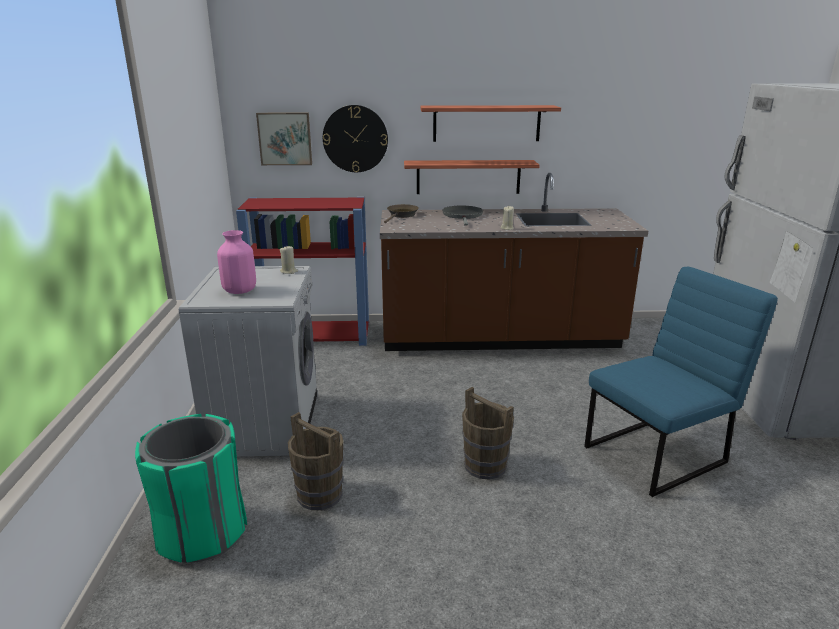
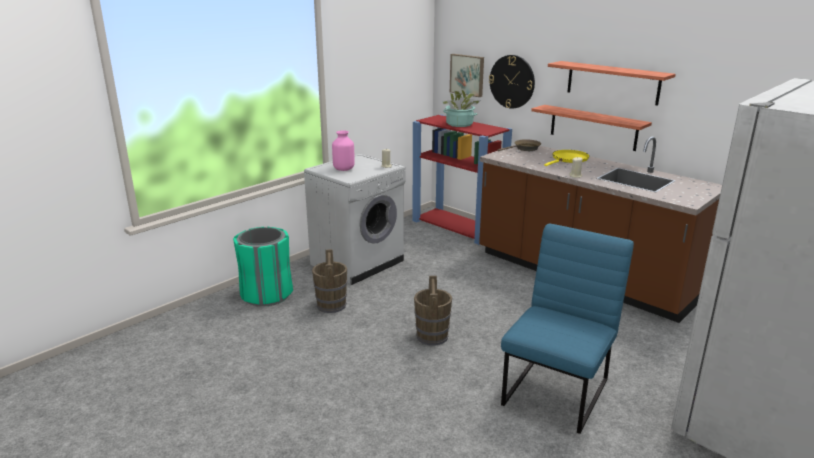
camera: 45 degrees right, 0 degrees up
grey frying pan [442,205,483,226] -> yellow frying pan [544,150,589,166]
blue chair [584,267,778,497] -> blue chair turned 75 degrees counterclockwise [501,224,634,434]
none -> potted plant [442,90,481,127]

